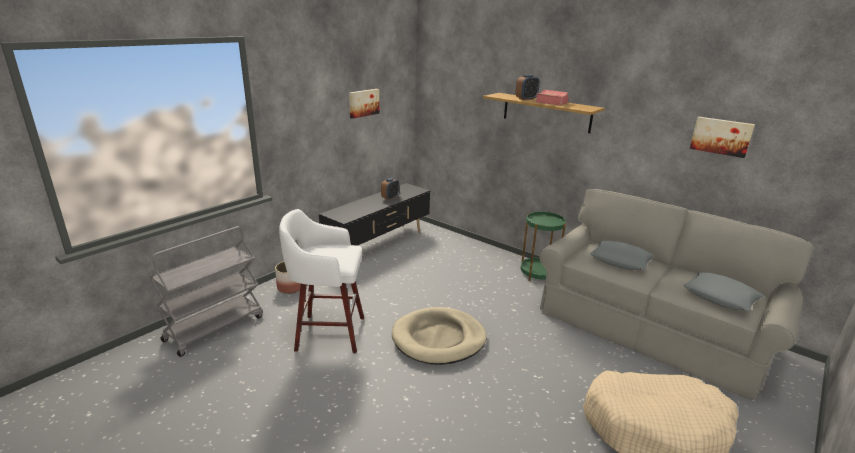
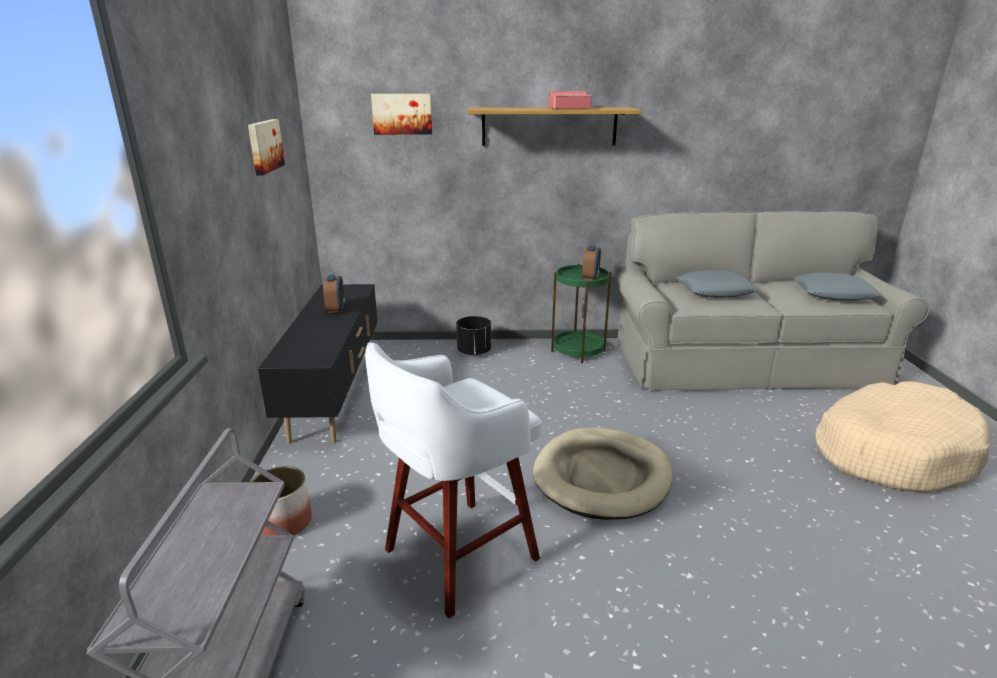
camera: 40 degrees left, 0 degrees up
alarm clock [515,75,540,100] -> alarm clock moved to [582,245,601,280]
picture [690,117,755,158] -> picture moved to [371,94,432,135]
none -> black planter [456,316,491,356]

